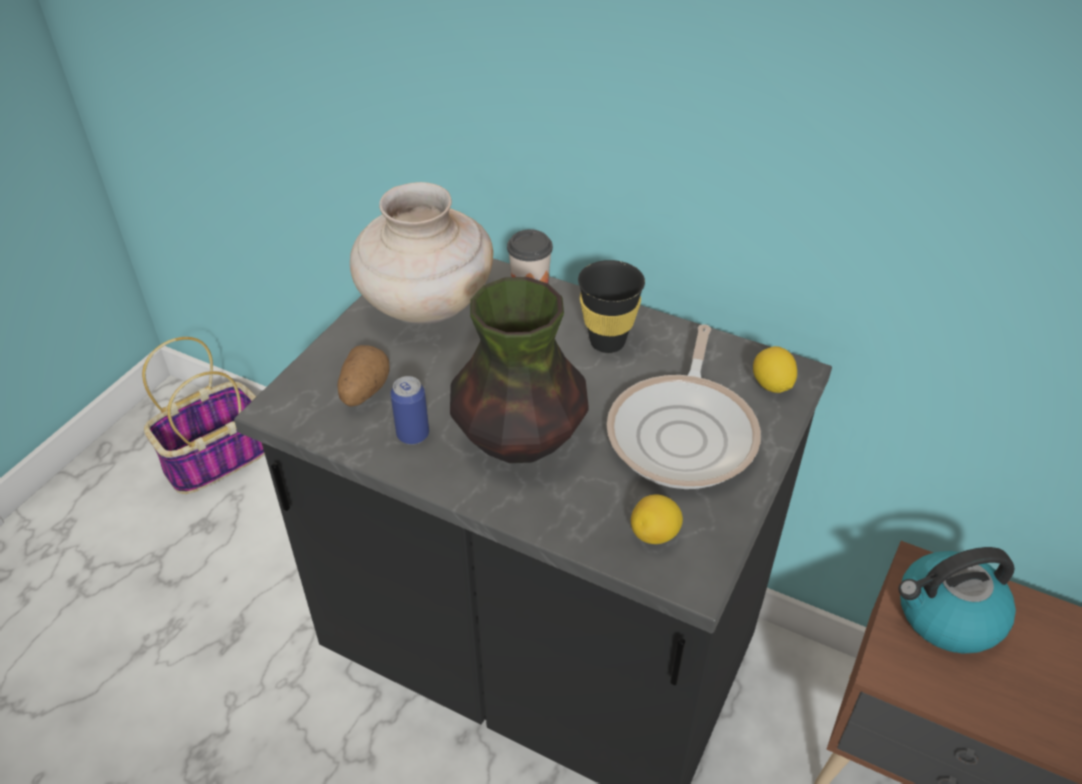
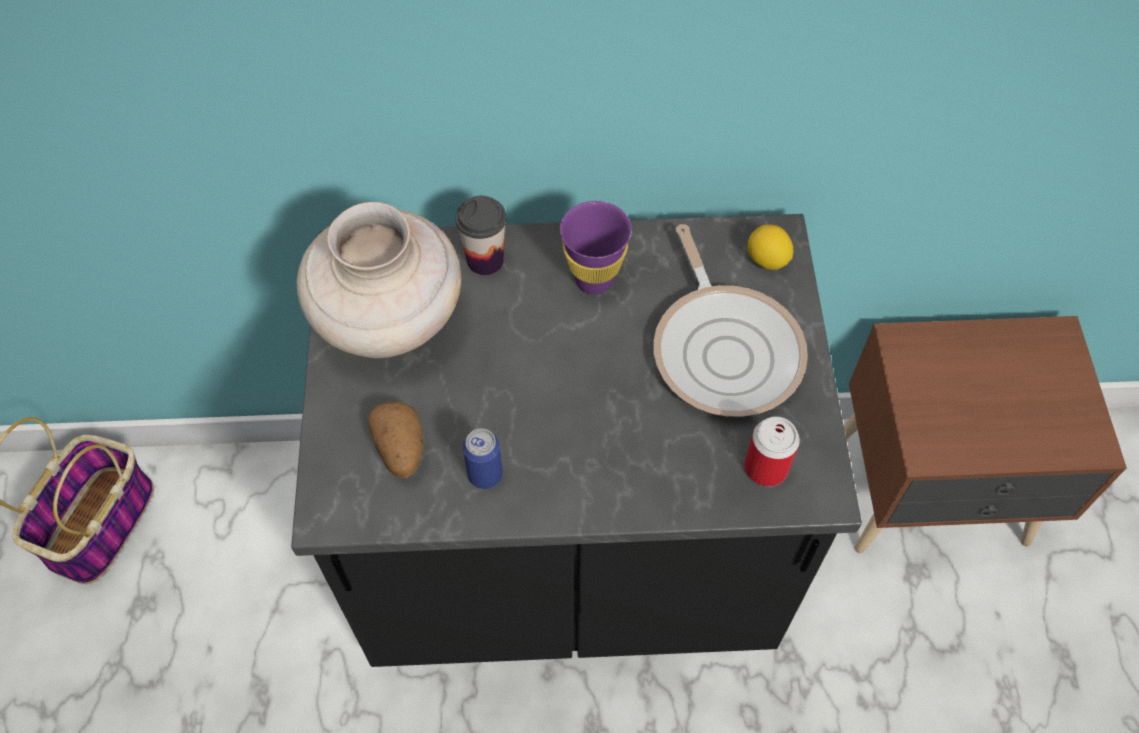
camera: 30 degrees left, 15 degrees up
vase [450,277,588,463] -> none
black cup [578,260,645,353] -> purple cup [560,201,632,294]
lemon [631,494,683,544] -> can [744,416,800,487]
kettle [898,547,1016,654] -> none

